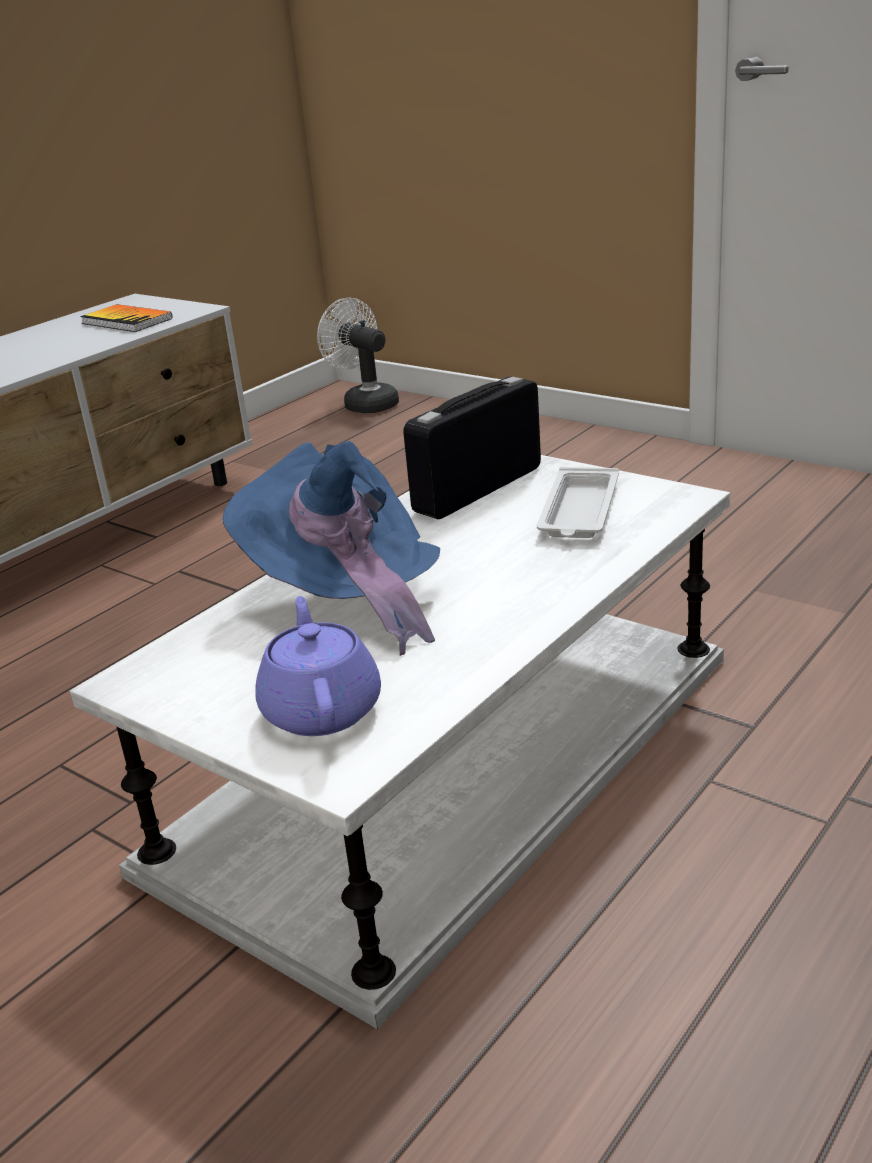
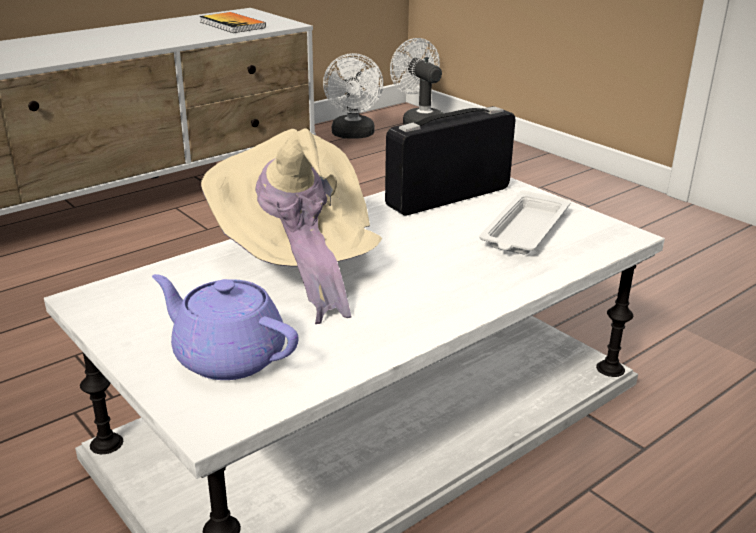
camera: 10 degrees right, 0 degrees up
blue hat [223,441,440,656] -> beige hat [201,128,382,324]
purple teapot [255,596,381,736] -> purple teapot turned 60 degrees counterclockwise [152,274,298,380]
none -> white fan [323,53,383,139]

